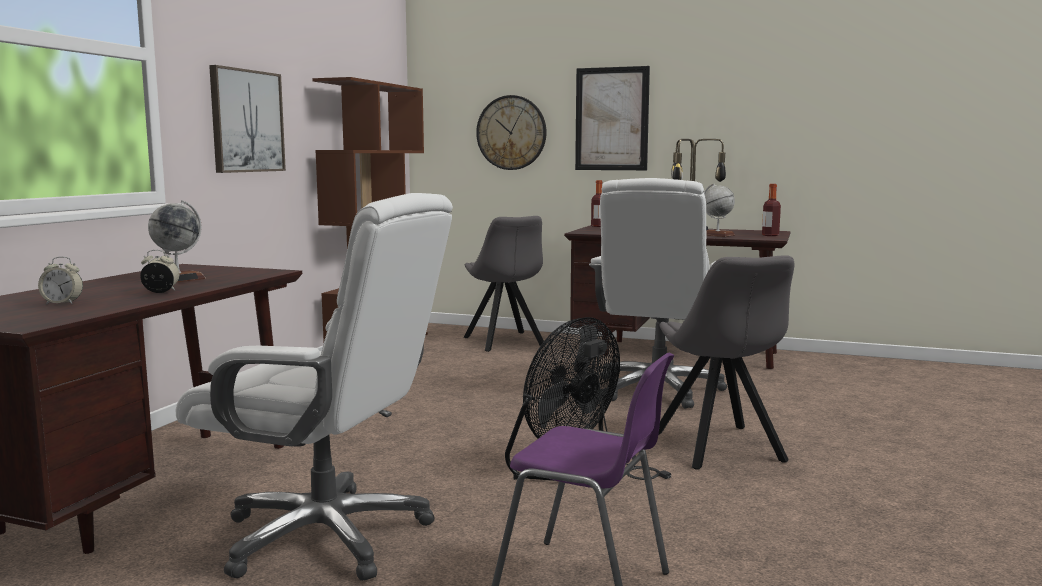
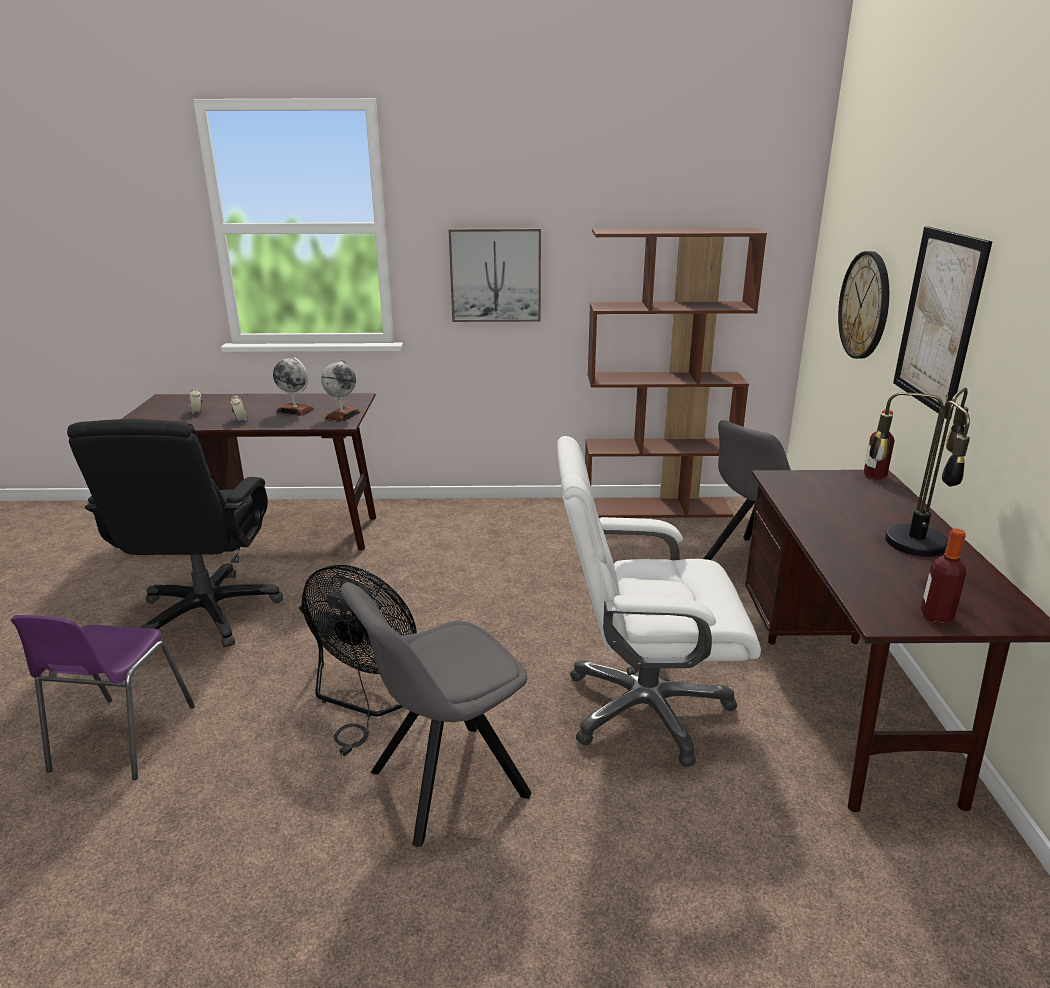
camera: 70 degrees right, 15 degrees up
white office chair [176,193,453,581] -> black office chair [67,419,283,647]
globe [704,184,735,237] -> globe moved to [321,359,360,422]

